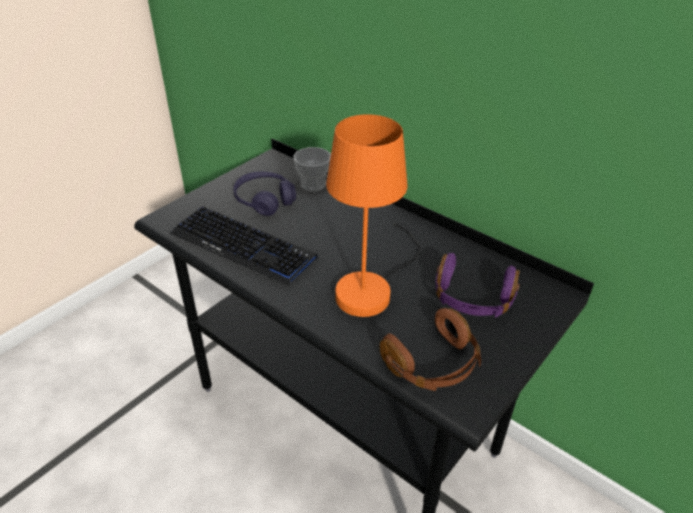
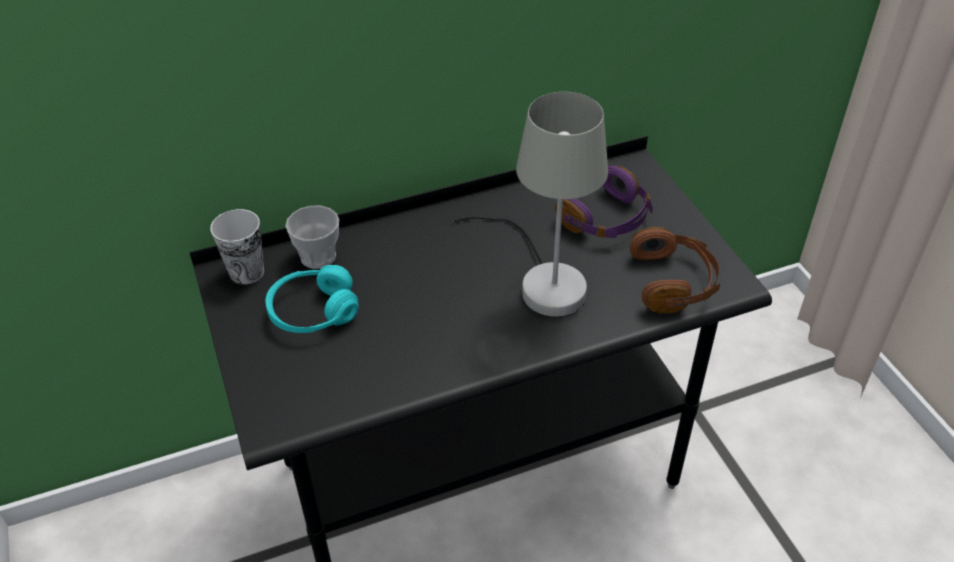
camera: 60 degrees left, 5 degrees up
keyboard [170,206,318,285] -> none
purple headphones [233,172,296,216] -> turquoise headphones [265,265,359,333]
orange table lamp [326,114,420,317] -> grey table lamp [453,92,608,317]
none -> cup [210,209,264,285]

